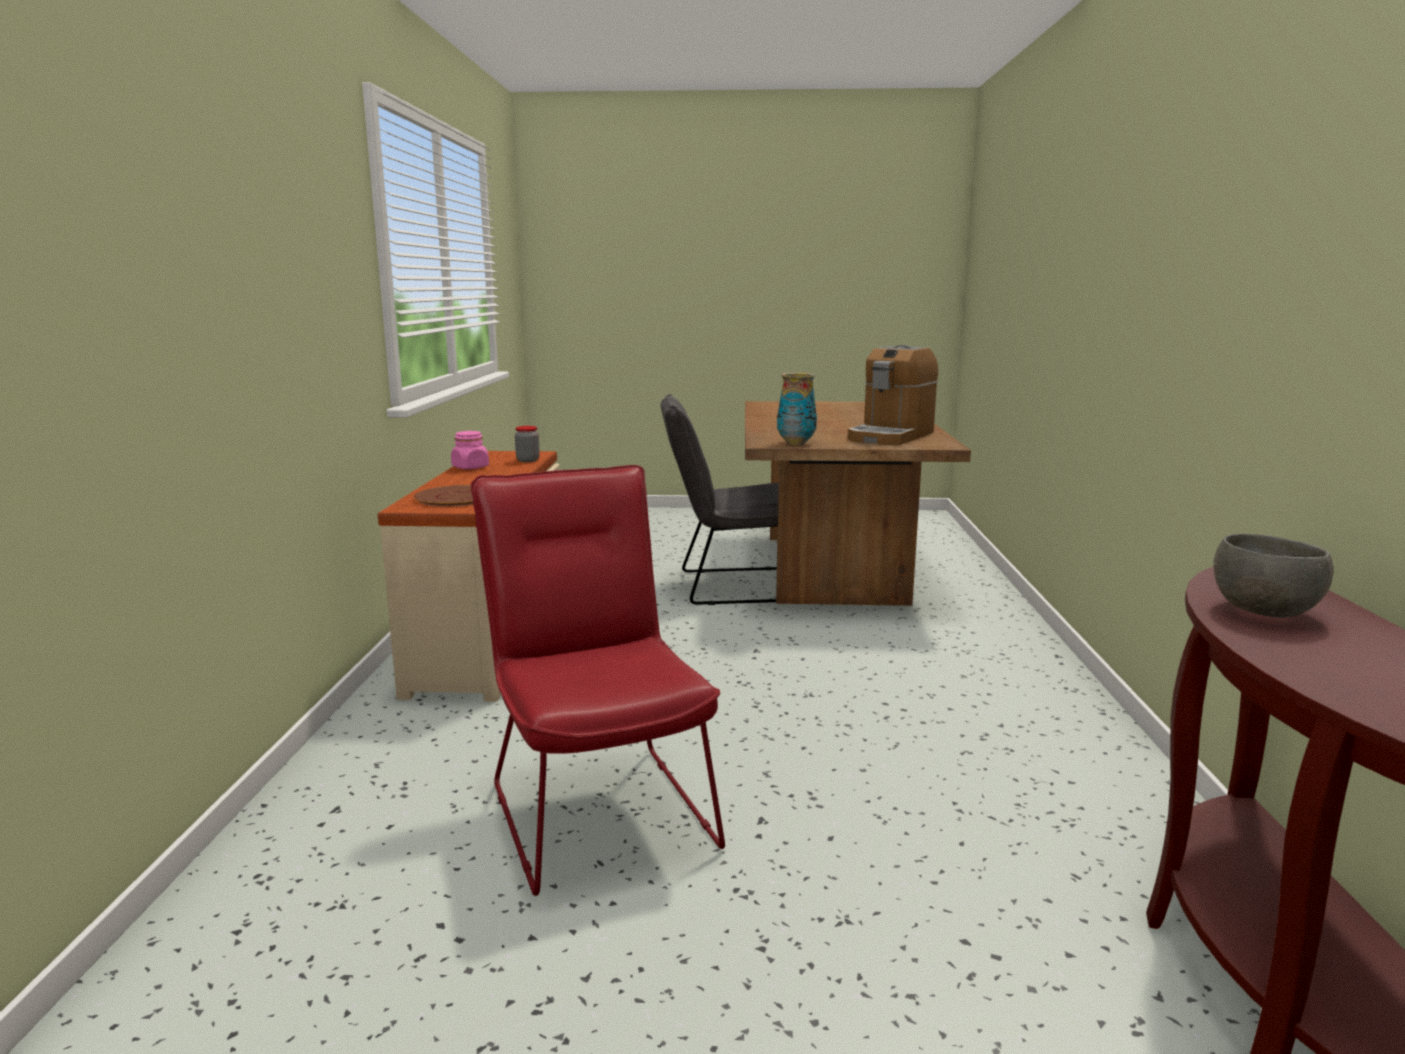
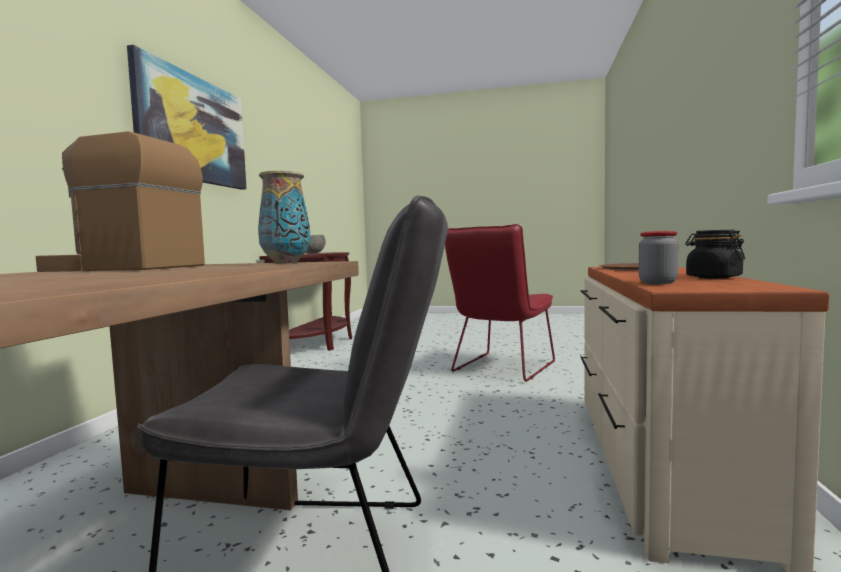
camera: 170 degrees left, 10 degrees down
pink jar [451,431,489,470] -> black jar [686,230,745,279]
red chair [471,465,725,896] -> red chair turned 45 degrees clockwise [445,224,555,382]
coffee machine [847,345,938,445] -> coffee machine turned 120 degrees counterclockwise [36,131,205,272]
none -> picture [127,45,247,190]

